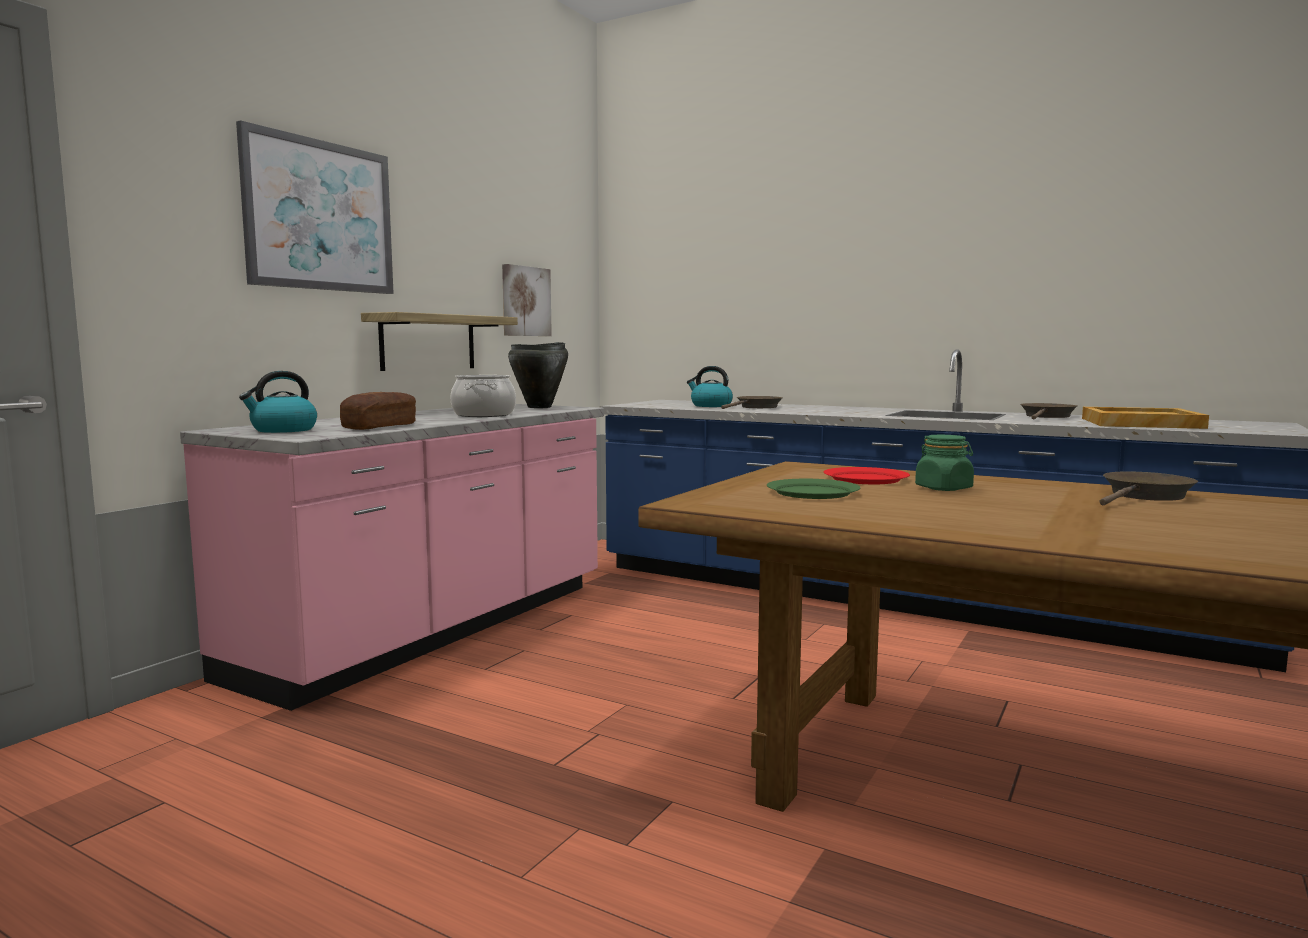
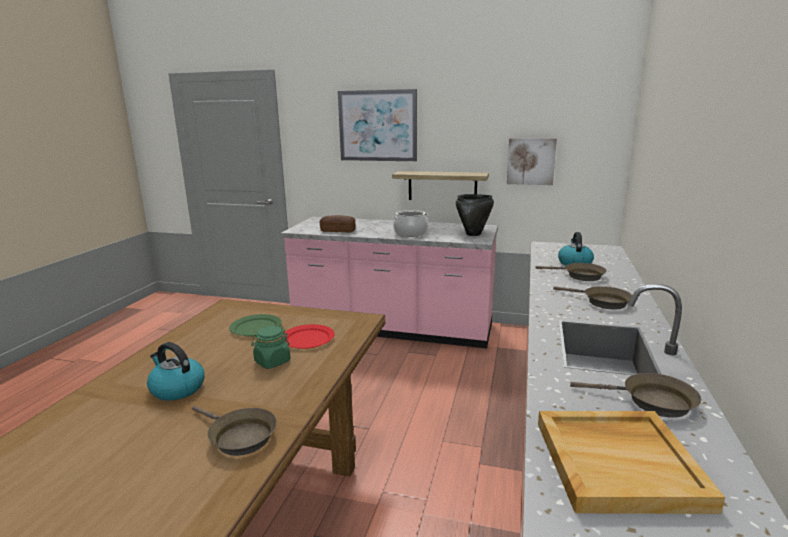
camera: 75 degrees right, 10 degrees up
kettle [239,371,317,433] -> kettle moved to [147,342,205,401]
none -> brown frying pan [553,286,632,310]

